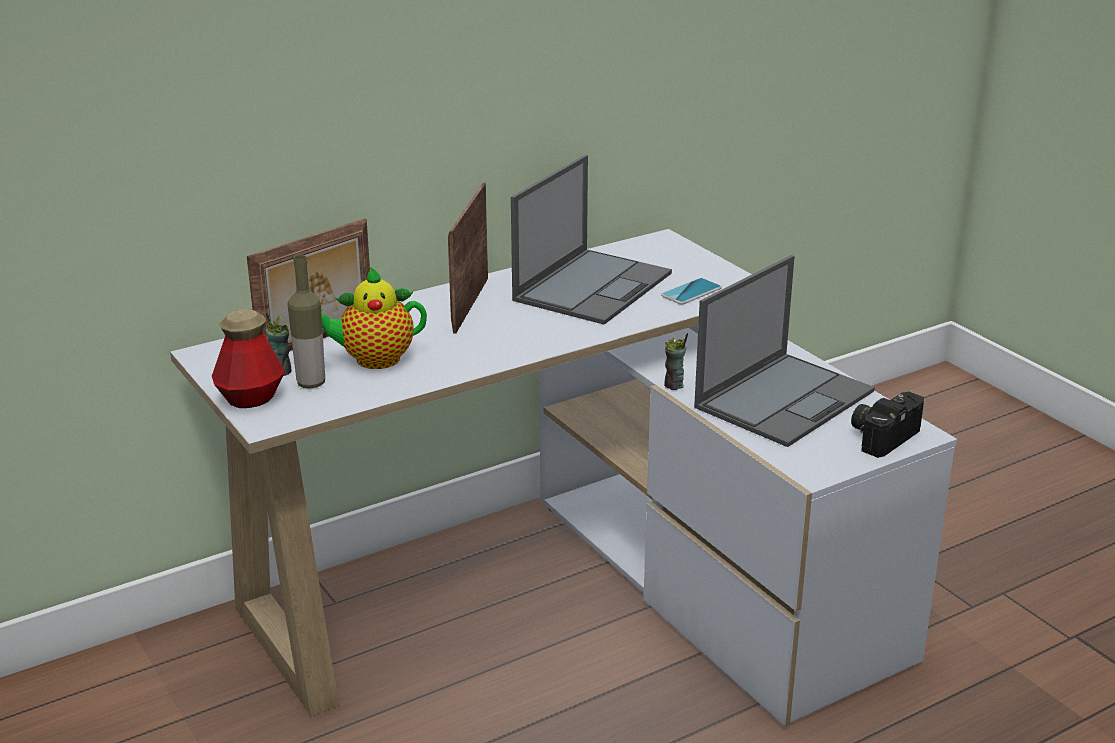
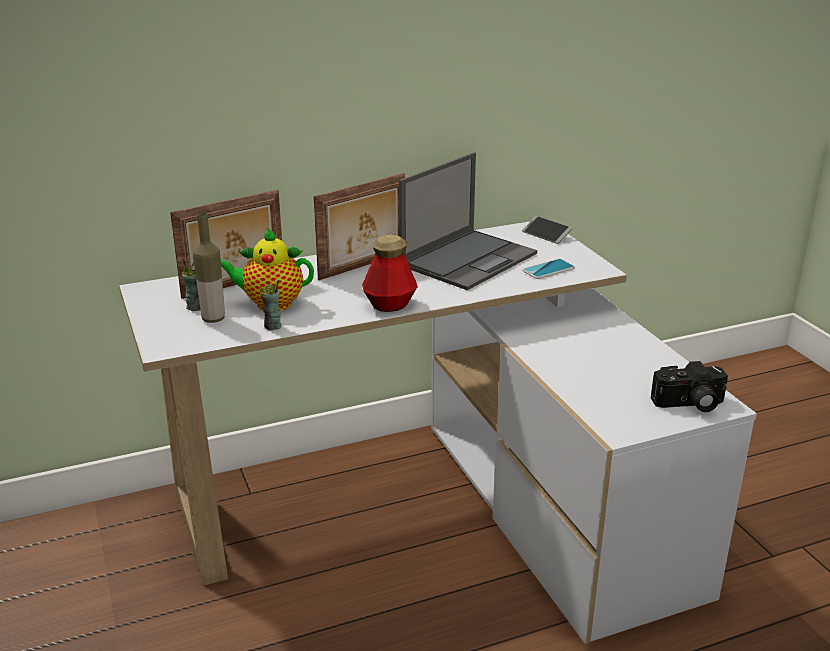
camera: 10 degrees right, 0 degrees up
bottle [212,309,285,408] -> bottle moved to [362,235,418,312]
picture frame [448,183,488,334] -> picture frame turned 150 degrees counterclockwise [314,173,405,280]
cup [664,333,688,390] -> cup moved to [260,280,282,330]
laptop [694,255,875,447] -> none
camera [851,391,924,458] -> camera turned 150 degrees counterclockwise [651,361,728,412]
none -> phone [522,216,572,244]

